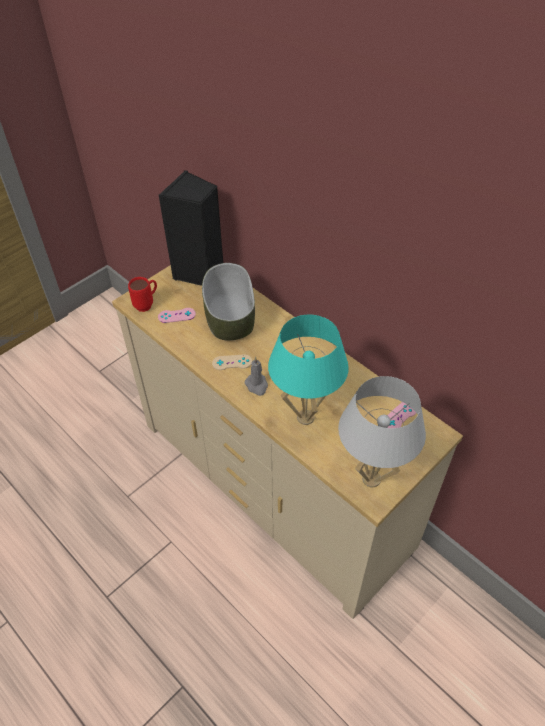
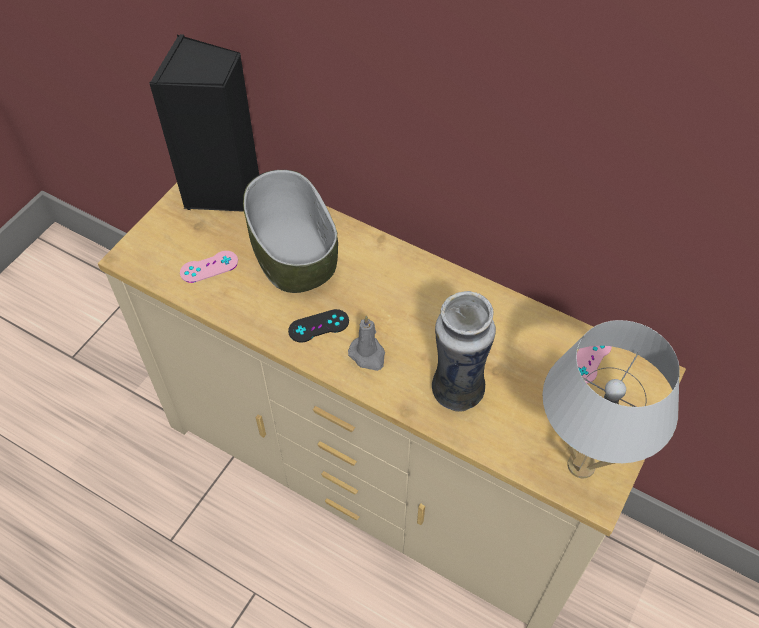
camera: 15 degrees left, 5 degrees up
red mug [128,277,157,312] -> none
beige game controller [212,354,252,370] -> black game controller [288,309,349,343]
turquoise table lamp [268,315,349,425] -> vase [432,291,496,412]

